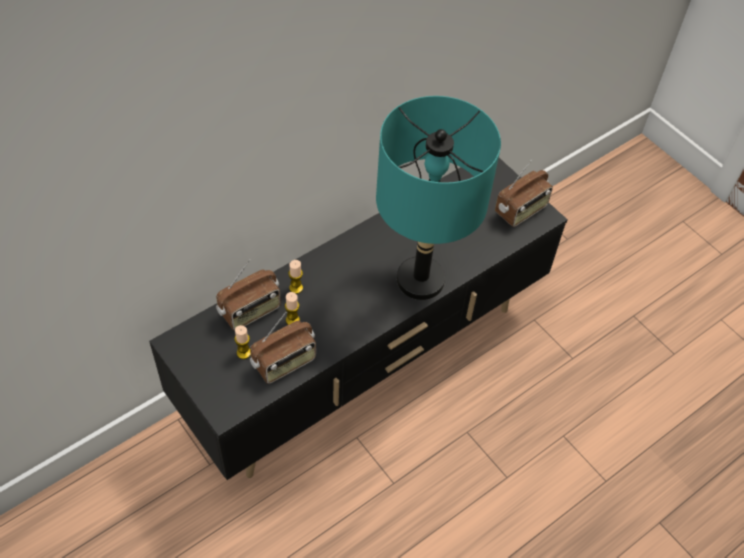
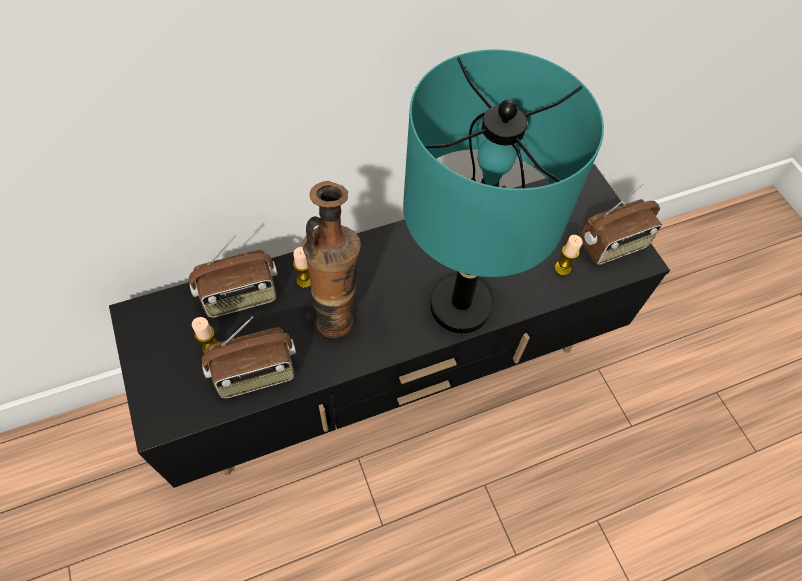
camera: 15 degrees right, 5 degrees up
candle [285,292,300,325] -> candle moved to [554,235,583,276]
none -> vase [303,181,361,338]

